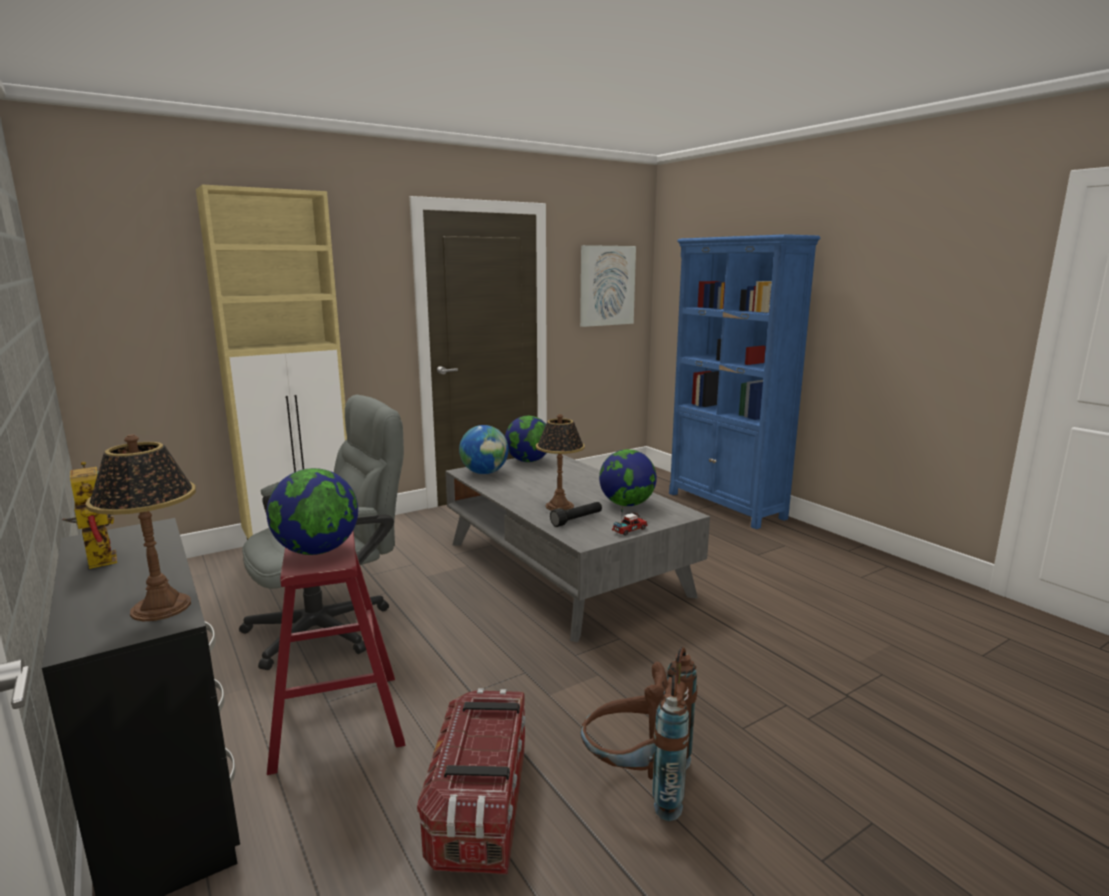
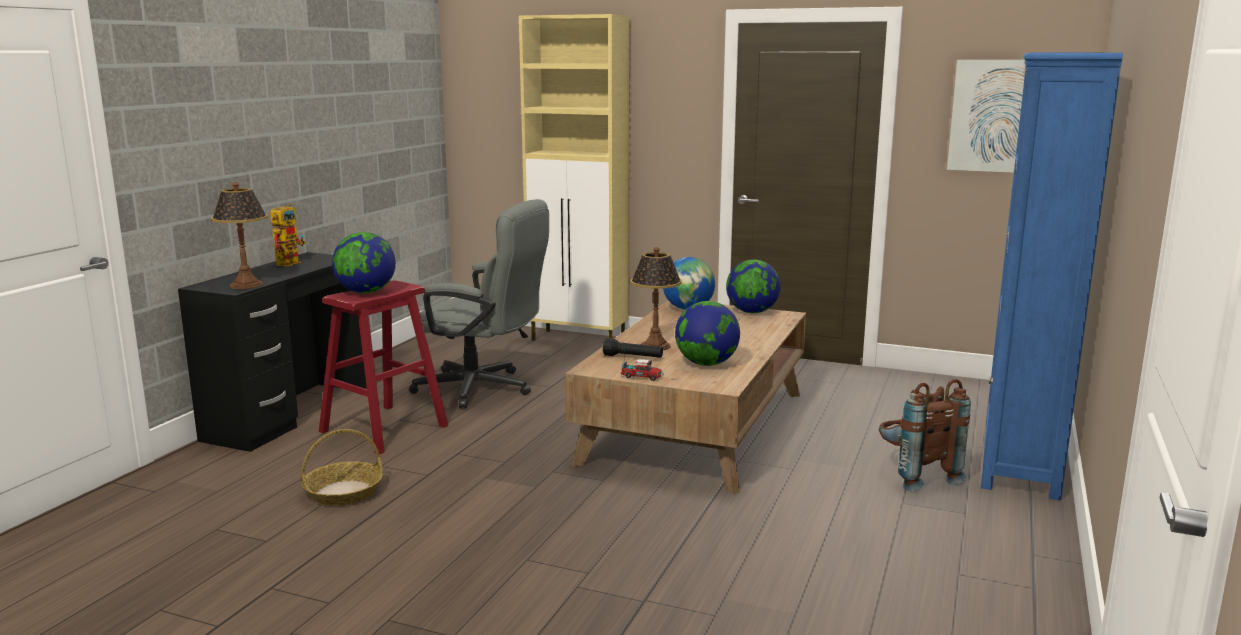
camera: 55 degrees right, 0 degrees up
storage box [417,688,525,875] -> basket [301,429,383,506]
grey coffee table [445,453,710,643] -> brown coffee table [565,301,806,495]
brown backpack [580,647,697,821] -> brown backpack moved to [879,379,971,491]

